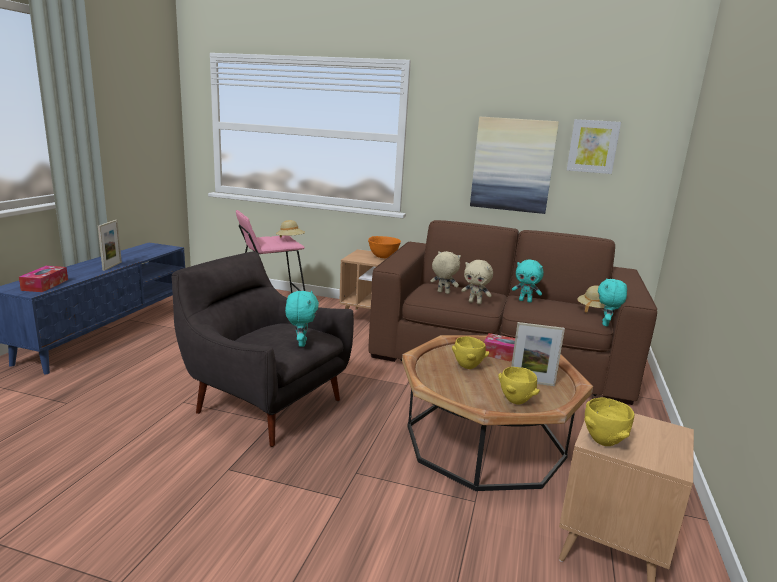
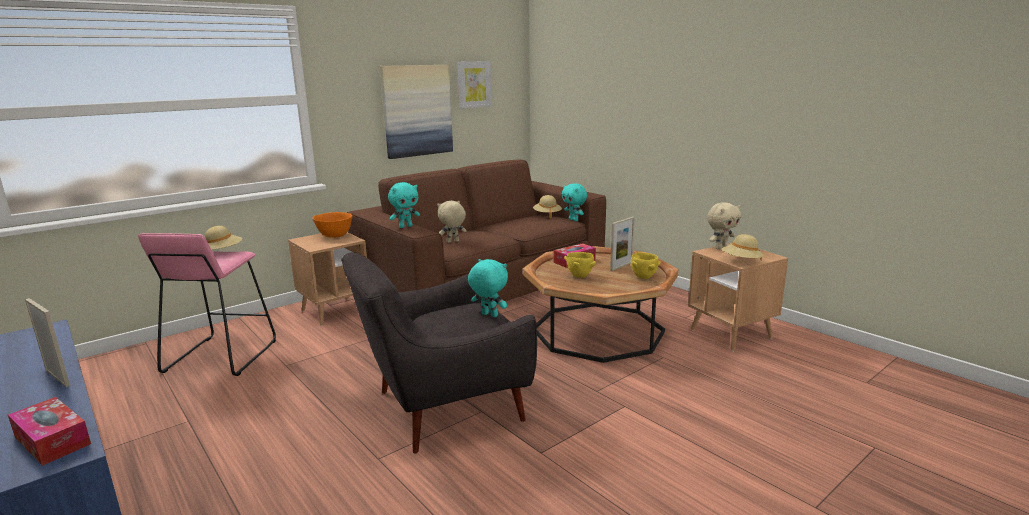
camera: 55 degrees left, 0 degrees up
beige plush toy [461,260,493,304] -> beige plush toy moved to [707,202,741,250]
turquoise plush toy [512,260,544,303] -> turquoise plush toy moved to [388,182,420,228]
yellow bowl [584,397,634,446] -> beige hat [722,234,764,261]

